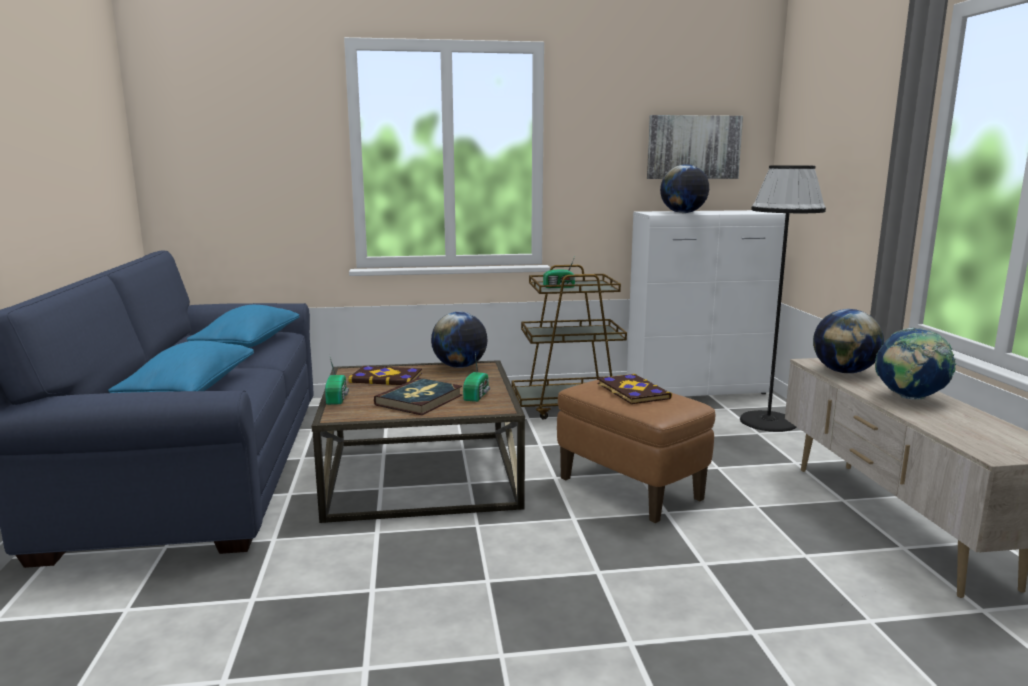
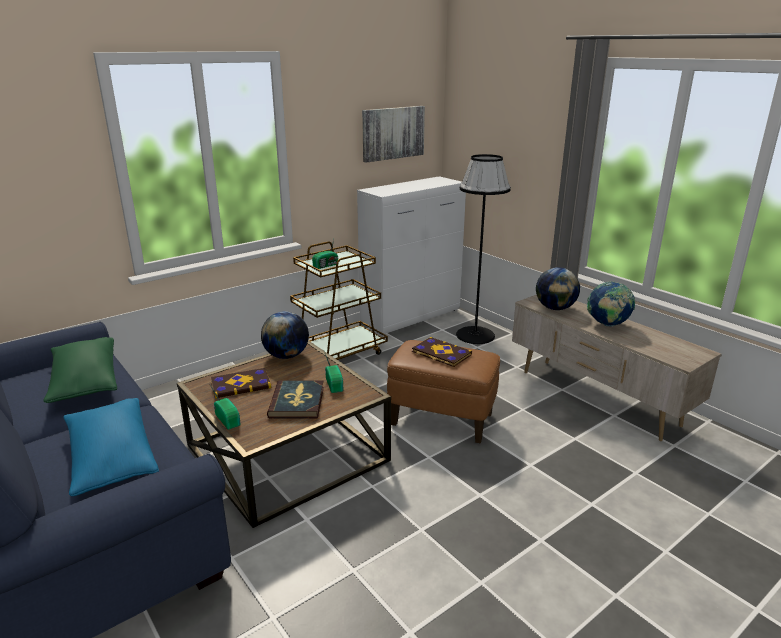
camera: 30 degrees left, 10 degrees up
blue pillow [187,305,300,348] -> green pillow [43,337,117,403]
globe [660,164,709,213] -> none

